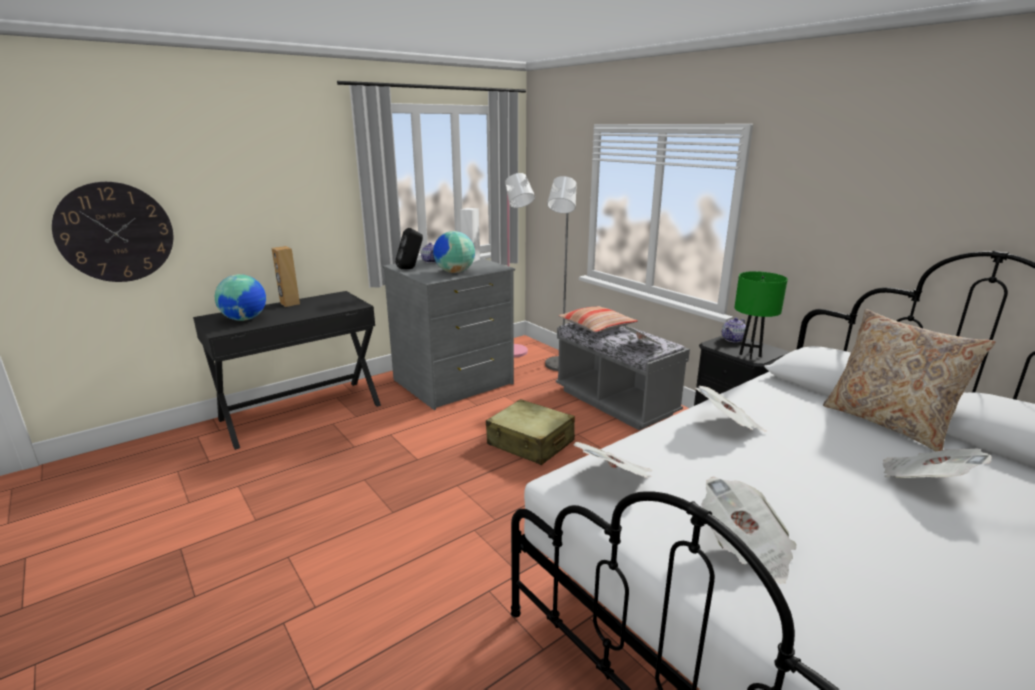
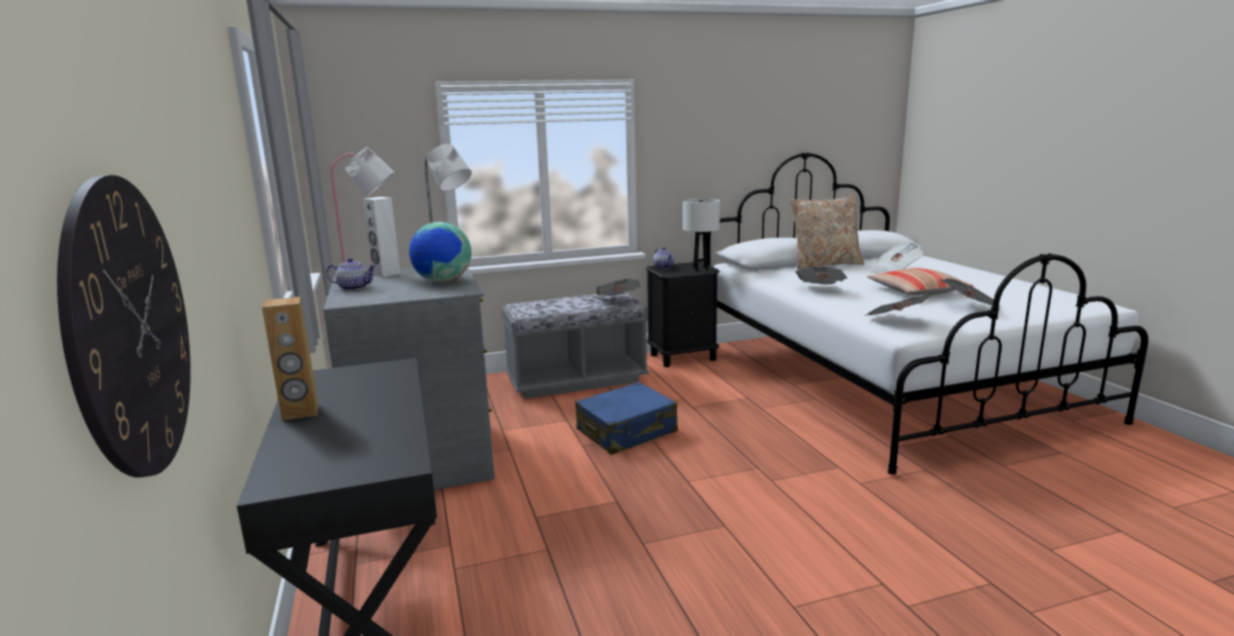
camera: 70 degrees left, 5 degrees down
globe [215,274,266,321] -> none
black speaker [395,228,423,269] -> none
beige suitcase [486,399,575,465] -> blue suitcase [575,382,678,455]
pillow [558,306,638,333] -> pillow moved to [867,268,973,295]
green table lamp [734,271,788,359] -> white table lamp [683,198,720,271]

